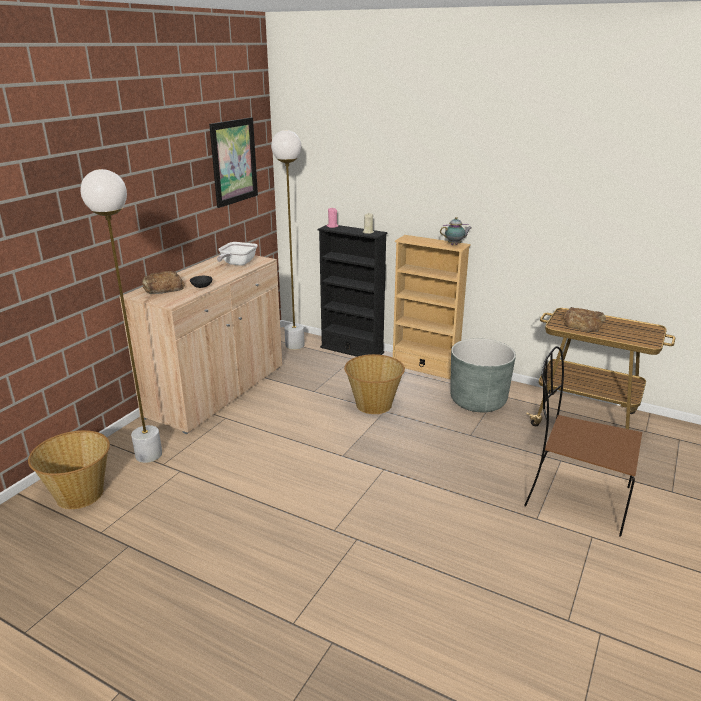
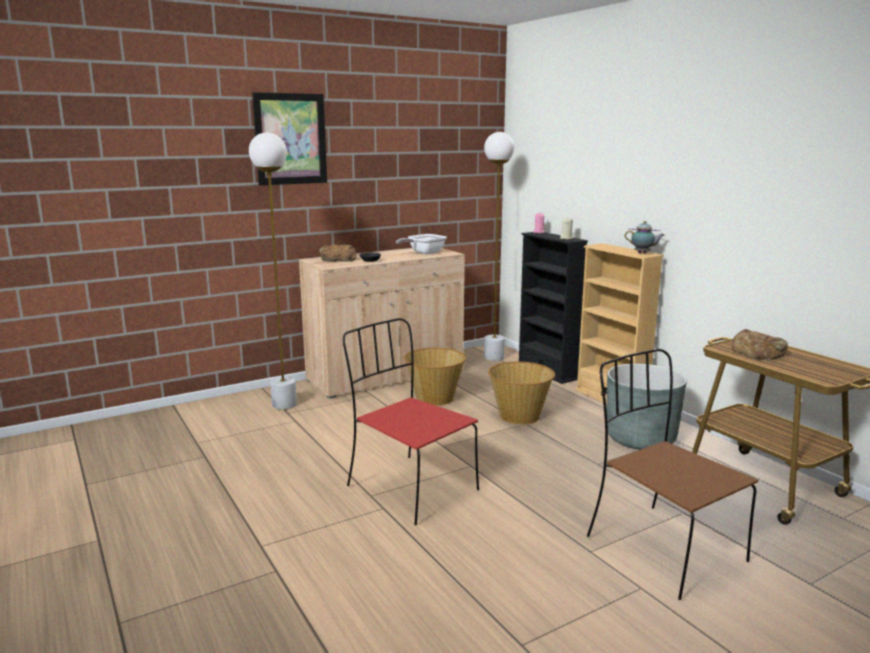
camera: 30 degrees right, 10 degrees down
basket [28,430,110,509] -> basket moved to [404,348,466,406]
picture [209,117,258,208] -> picture moved to [252,92,327,185]
none -> red chair [343,318,479,525]

